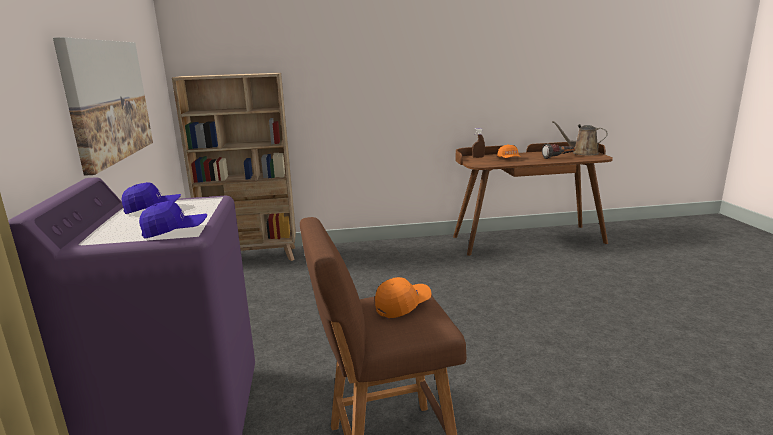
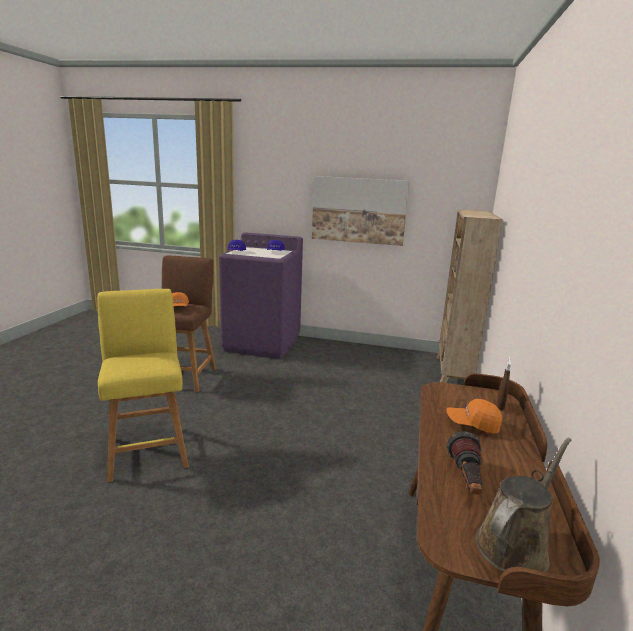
camera: 110 degrees right, 0 degrees up
none -> yellow stool [97,289,189,482]

